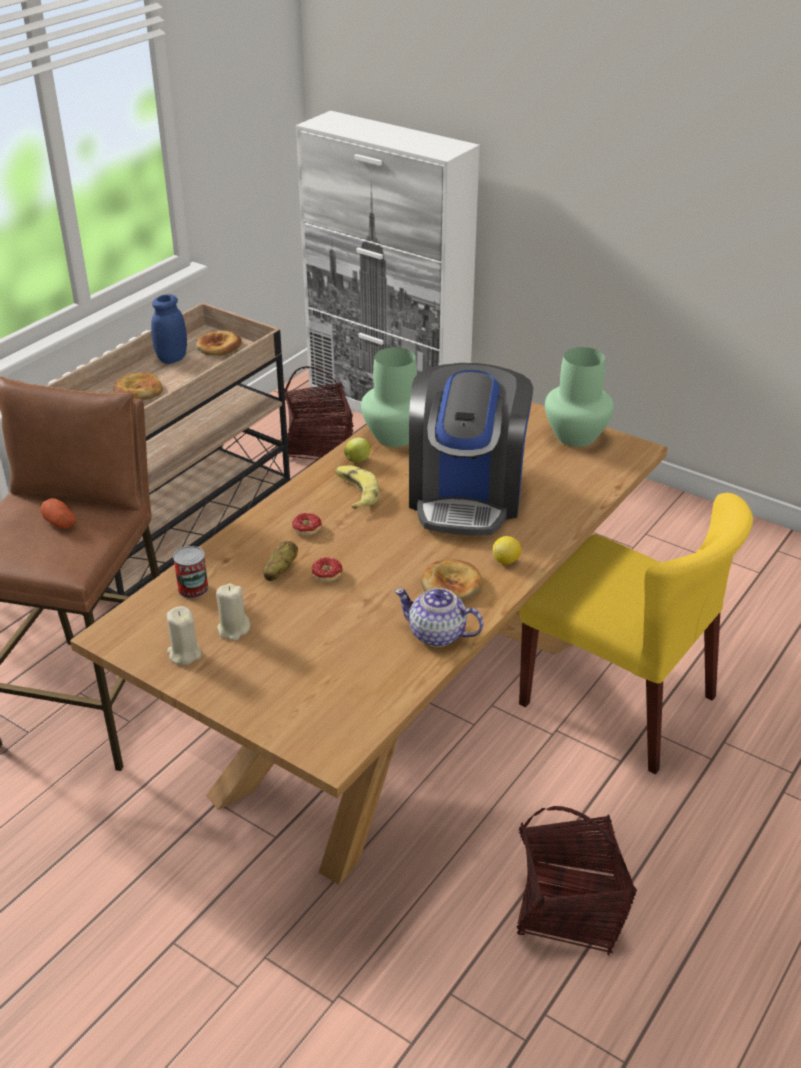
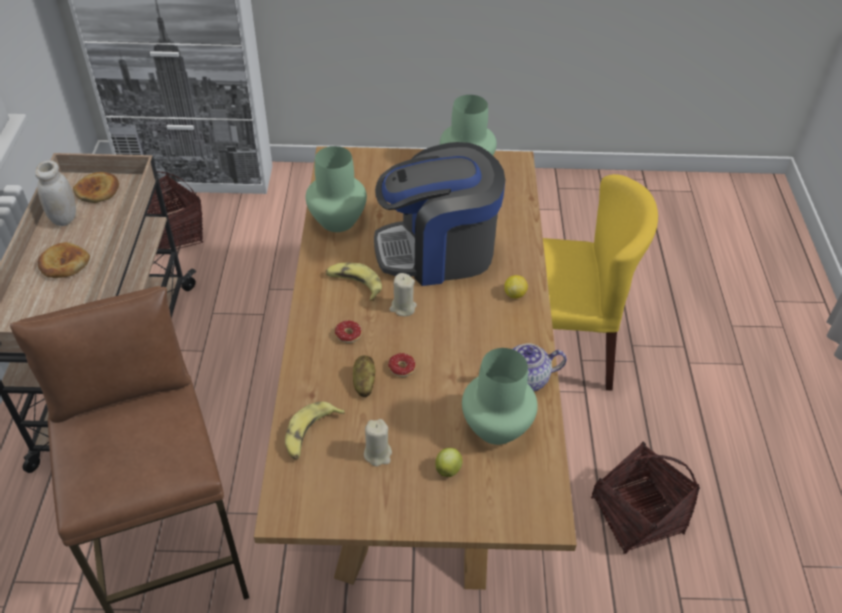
camera: 35 degrees left, 10 degrees up
potato [40,498,76,529] -> none
blue jar [151,294,187,364] -> white jar [35,160,76,226]
beige candle [166,606,201,665] -> beige candle moved to [390,273,417,316]
can [173,546,209,599] -> banana [285,401,345,460]
apple [344,438,371,462] -> apple moved to [435,448,462,477]
coffee machine [409,363,533,536] -> coffee machine turned 105 degrees clockwise [374,142,505,286]
bread [421,559,483,601] -> none
none -> green vase [462,348,538,445]

